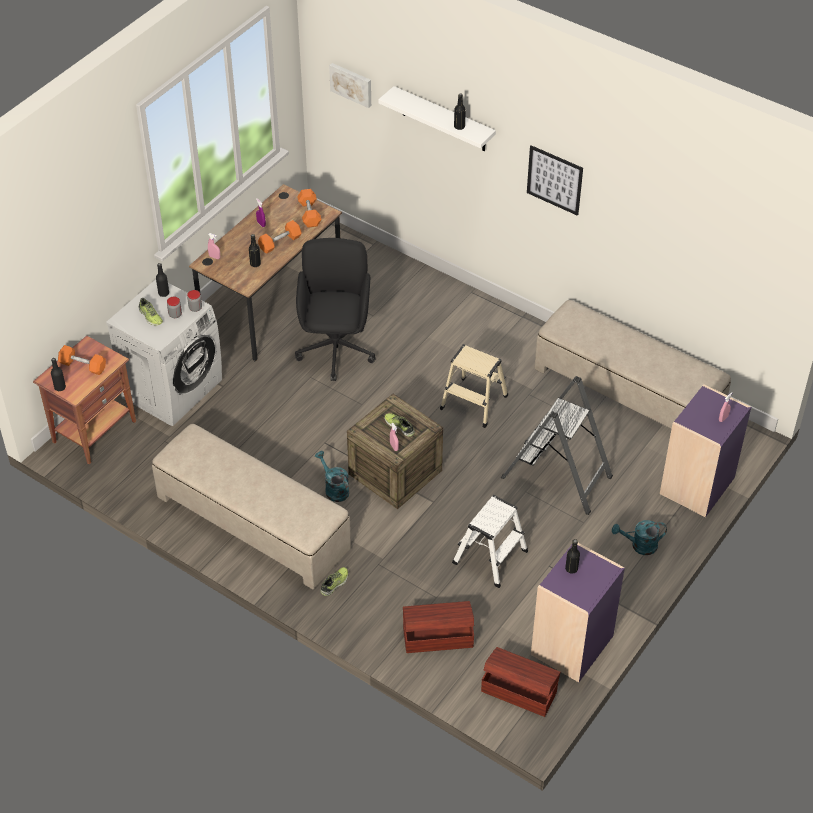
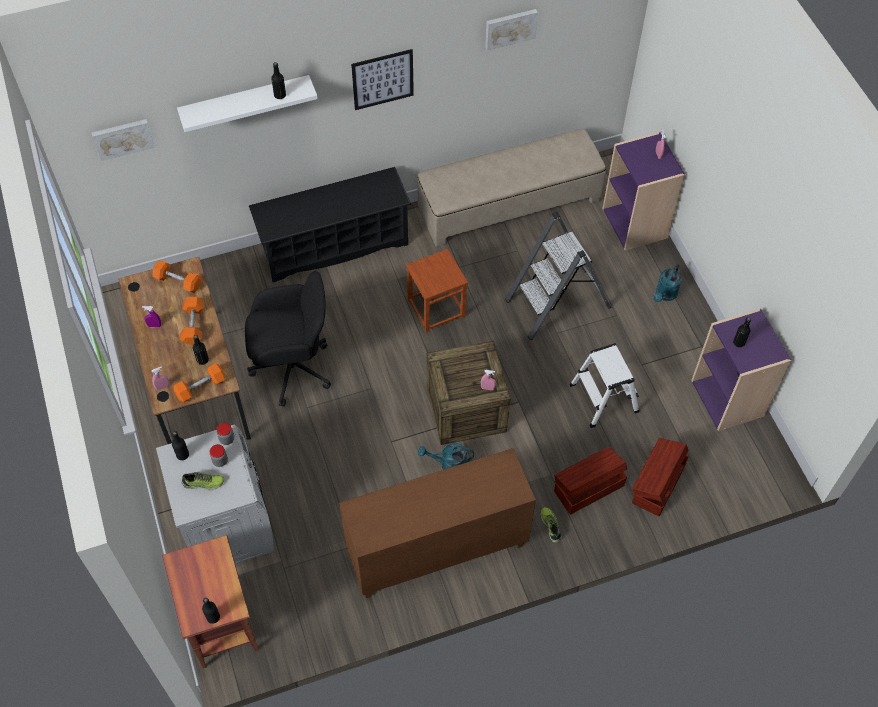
camera: 55 degrees left, 10 degrees up
orange dumbbell [58,345,106,375] -> orange dumbbell moved to [173,363,225,402]
beige bench [152,424,351,589] -> brown cabinet [339,448,536,598]
black office chair [295,238,376,381] -> black office chair turned 135 degrees clockwise [245,271,331,406]
shoe [384,413,415,437] -> none
beige step ladder [440,344,508,428] -> brown stool [406,249,468,332]
brown storage box [481,647,560,717] -> brown storage box moved to [554,447,627,515]
none -> black shoe rack [249,167,411,282]
none -> picture [485,9,538,51]

